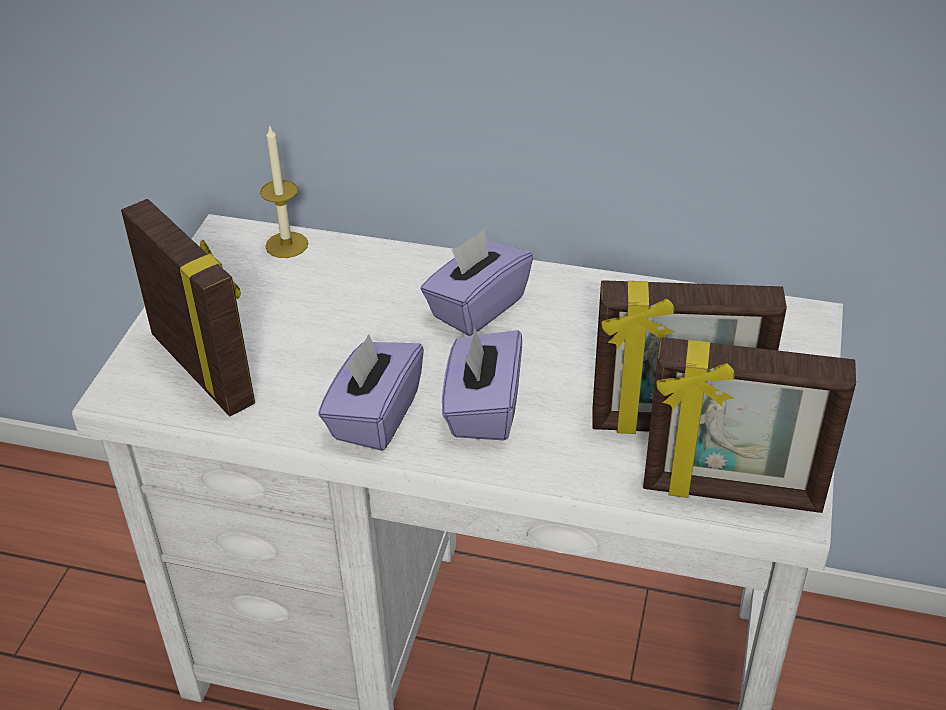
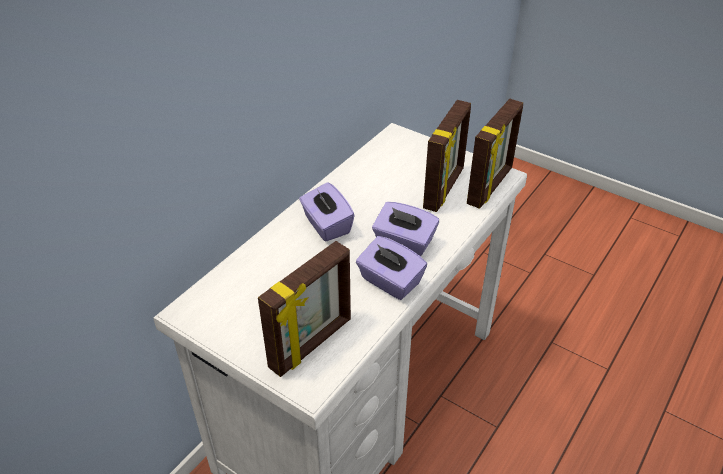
camera: 70 degrees left, 0 degrees up
picture frame [121,199,255,416] -> picture frame turned 150 degrees clockwise [258,241,351,377]
candle [260,125,308,258] -> none

